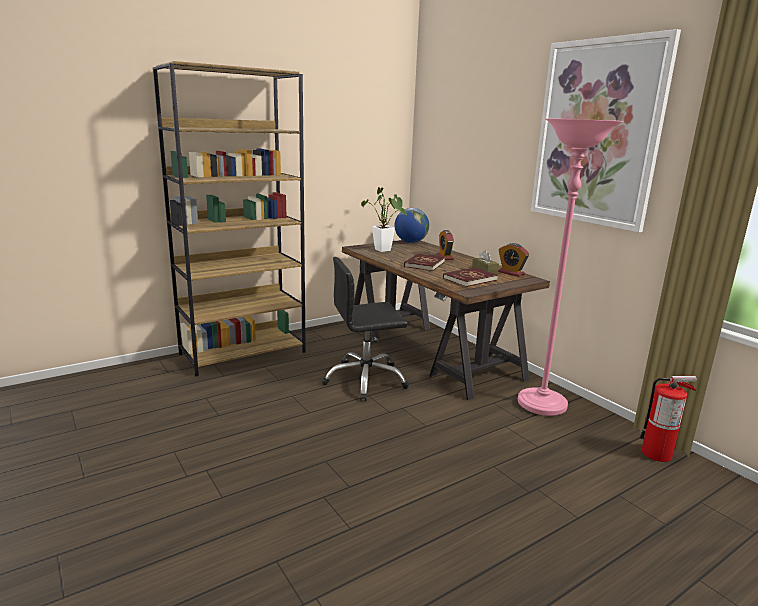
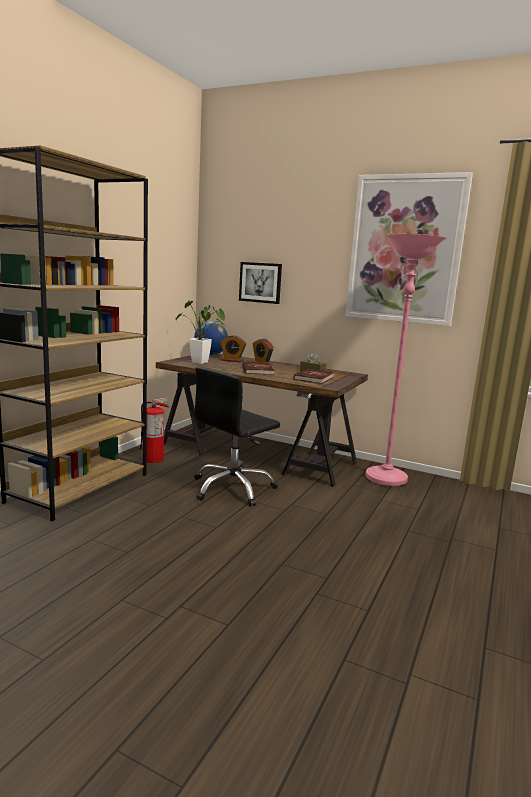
camera: 30 degrees left, 5 degrees down
alarm clock [498,243,529,277] -> alarm clock moved to [220,335,246,362]
fire extinguisher [639,376,697,462] -> fire extinguisher moved to [139,397,169,463]
none -> picture [239,262,282,304]

